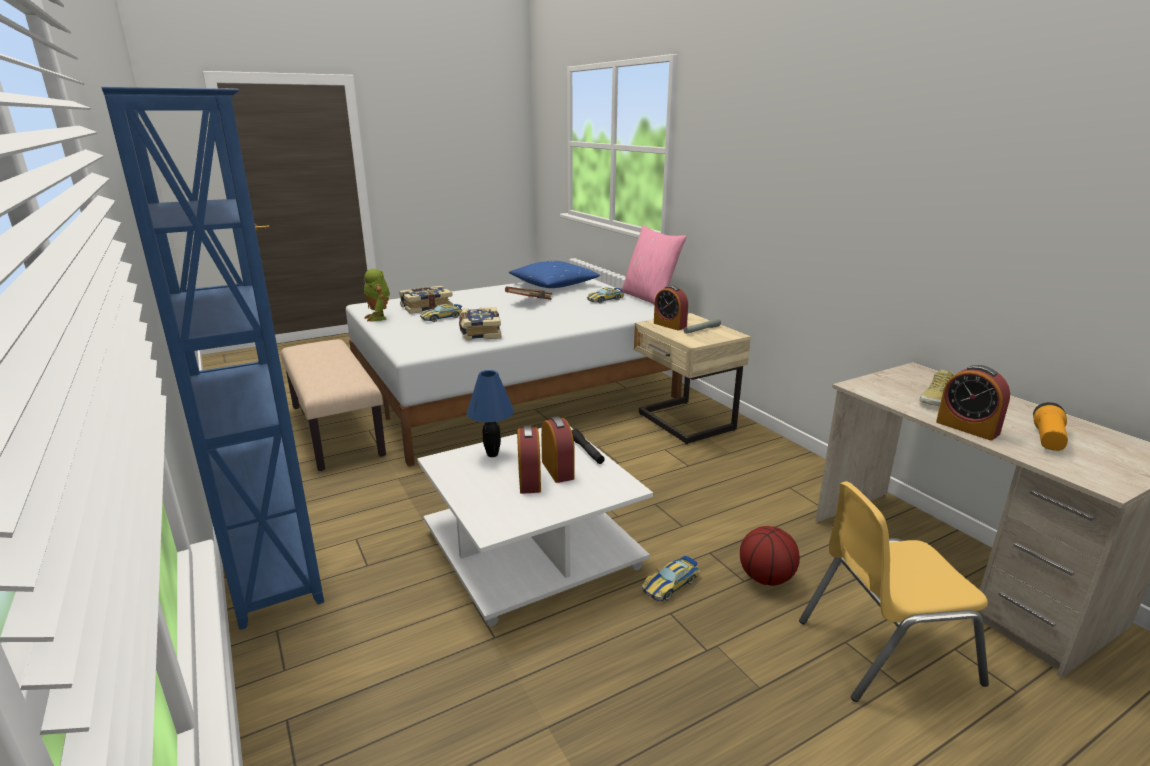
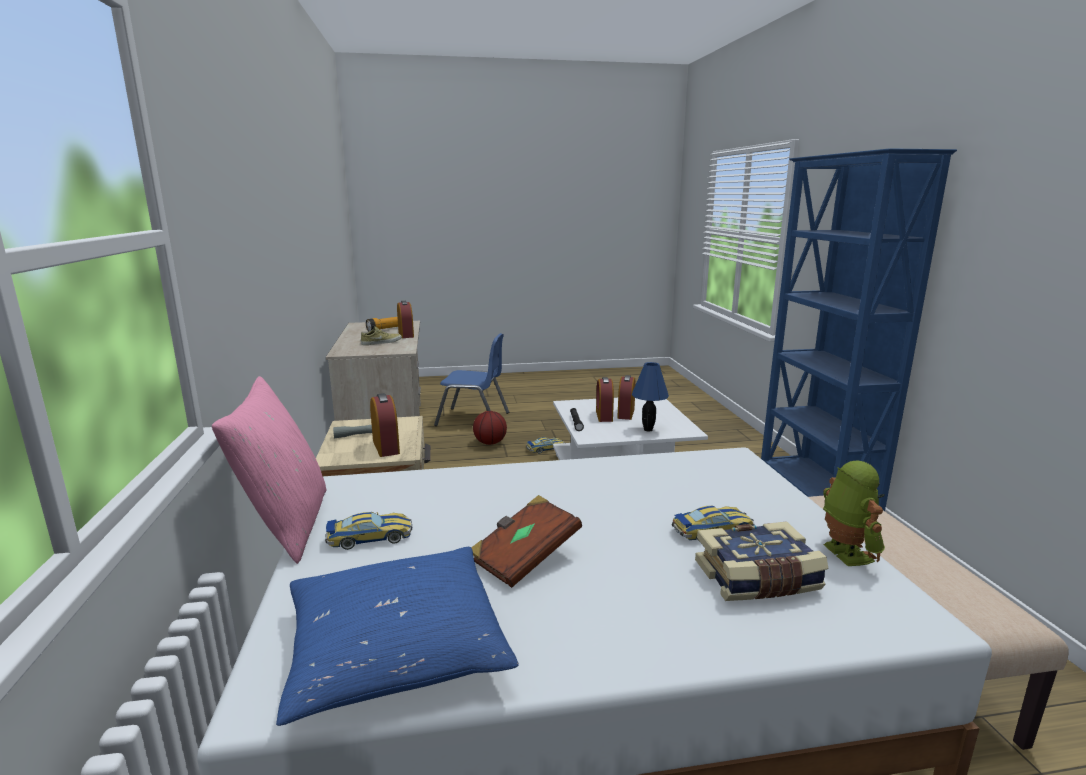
camera: 160 degrees left, 5 degrees down
book [459,307,501,341] -> none
yellow chair [799,481,989,702] -> blue chair [434,333,509,426]

